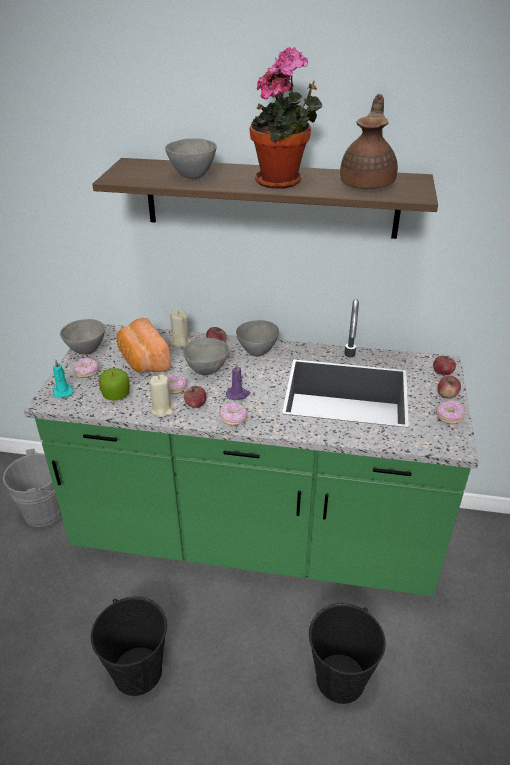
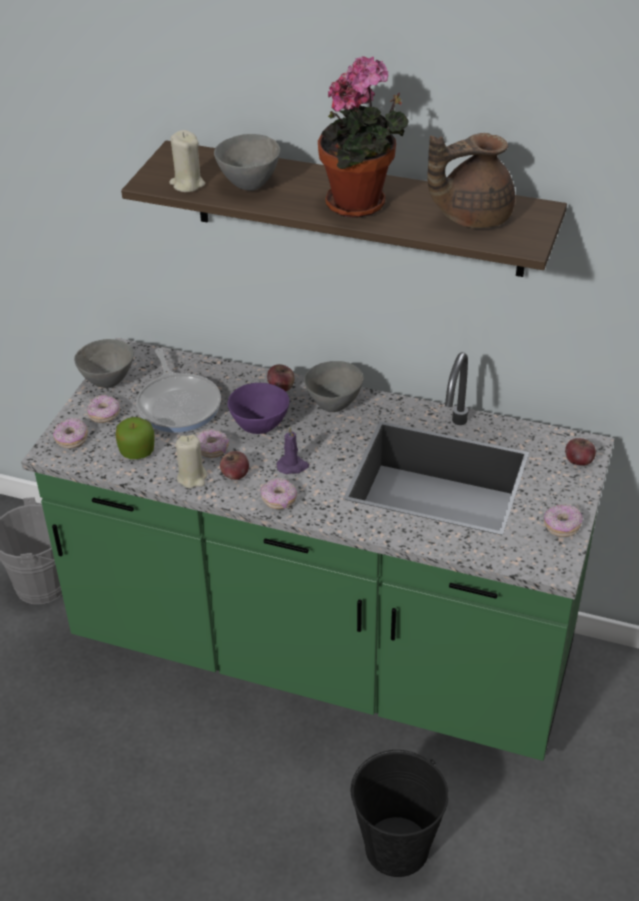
camera: 10 degrees right, 5 degrees up
turquoise candle [53,360,74,398] -> donut [53,418,88,448]
black bucket [91,596,167,696] -> none
bread [116,318,171,373] -> frying pan [136,348,221,433]
beige candle [169,309,192,347] -> beige candle moved to [169,130,205,192]
grey bowl [183,338,229,375] -> purple bowl [228,383,289,434]
brown teapot [340,94,398,189] -> brown teapot turned 135 degrees counterclockwise [427,133,515,228]
apple [438,376,461,399] -> none

